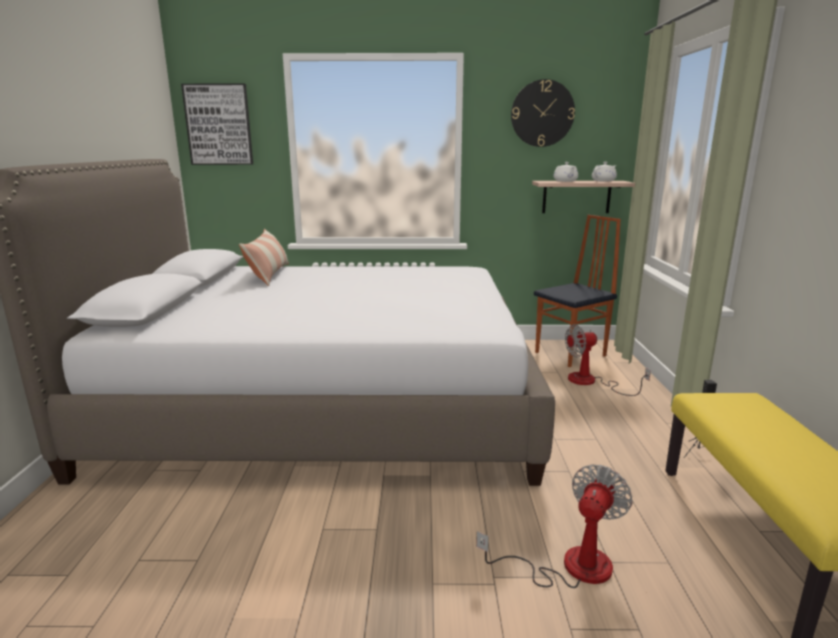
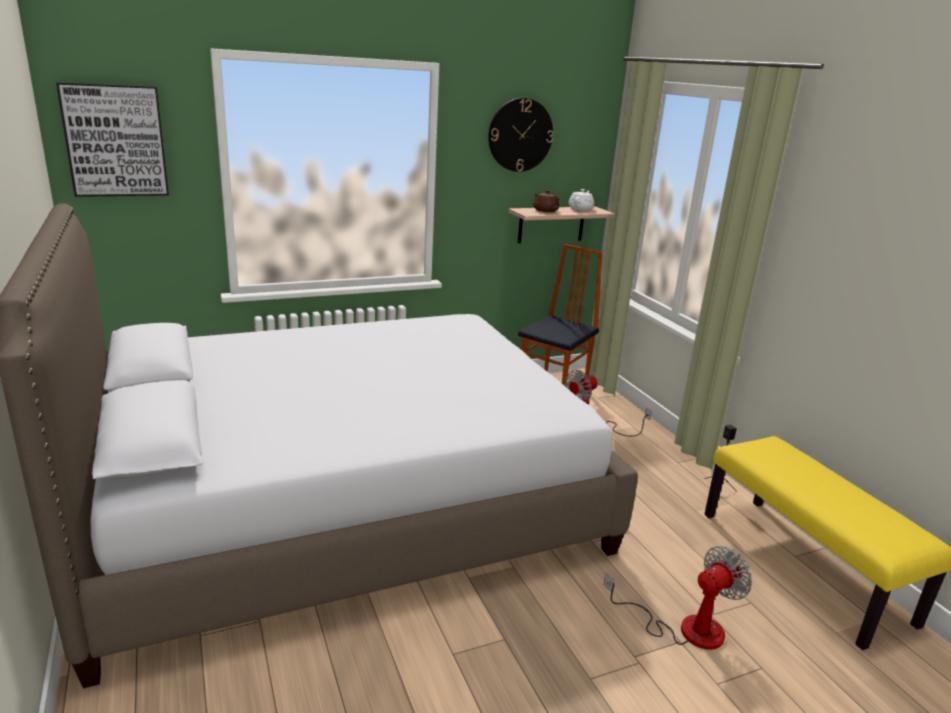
camera: 25 degrees left, 5 degrees up
pillow [239,229,289,286] -> none
fan [476,464,633,588] -> fan turned 45 degrees clockwise [603,546,752,650]
white teapot [553,162,578,182] -> brown teapot [533,190,560,212]

